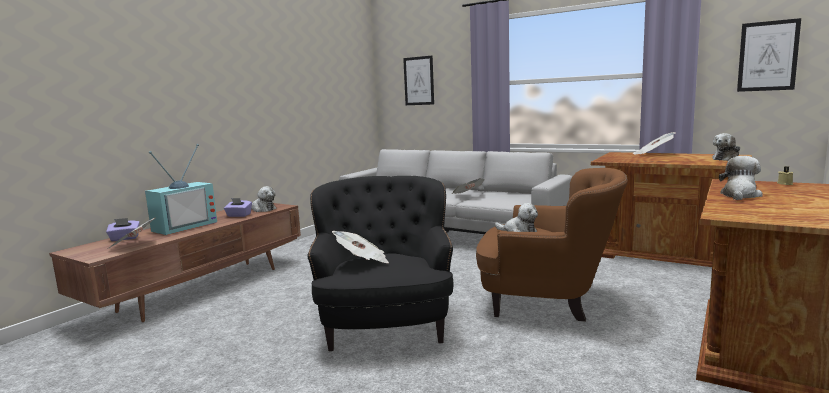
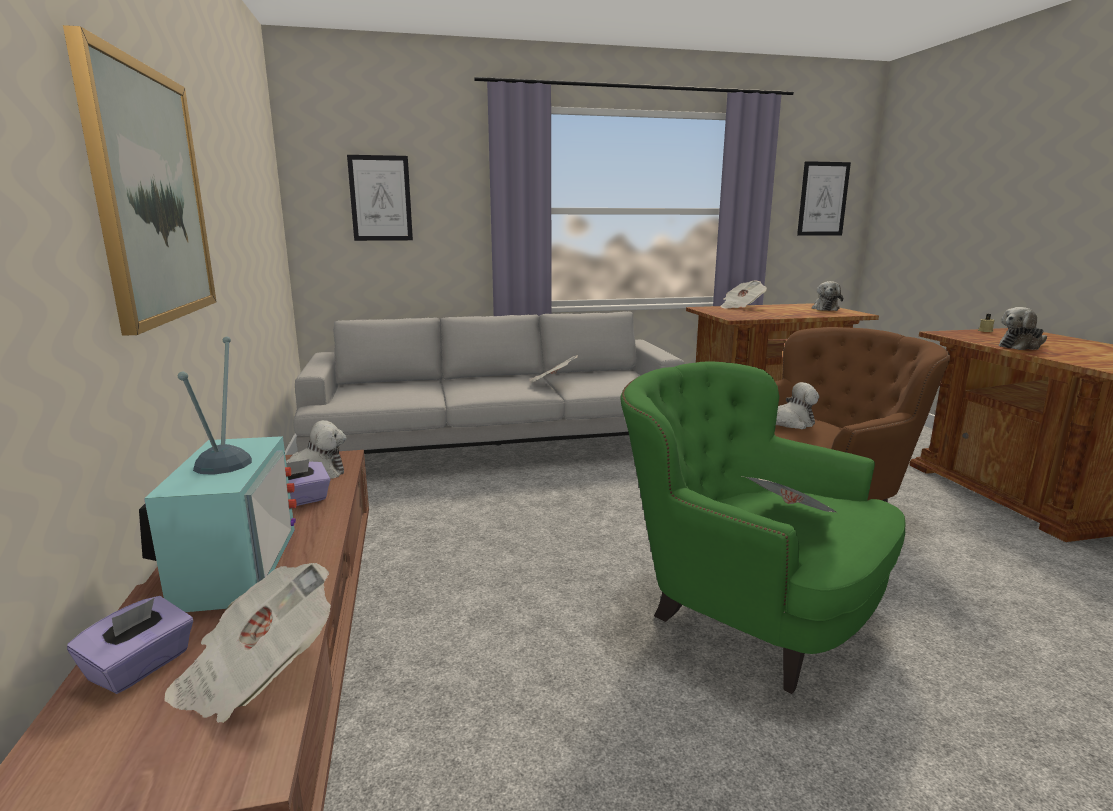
camera: 45 degrees left, 5 degrees up
black armchair [307,176,453,351] -> green armchair [621,362,906,694]
plush toy [719,156,763,200] -> plush toy turned 105 degrees counterclockwise [999,307,1047,350]
none -> picture [63,25,217,336]

